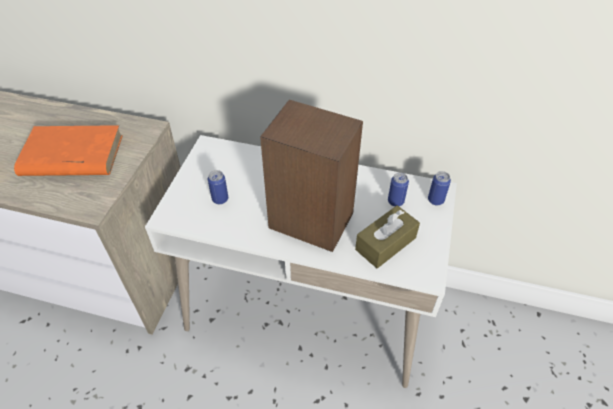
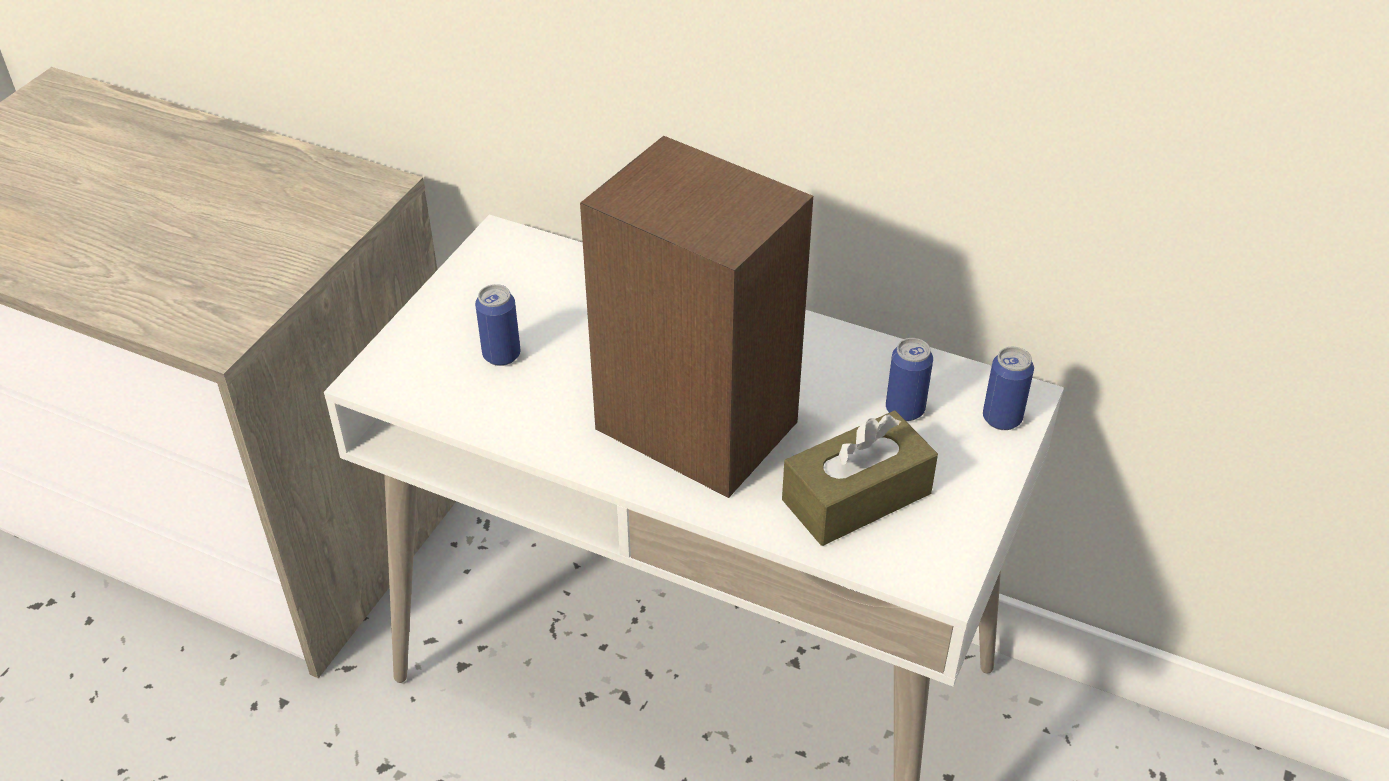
camera: 10 degrees right, 5 degrees down
orange book [14,125,123,176] -> none

